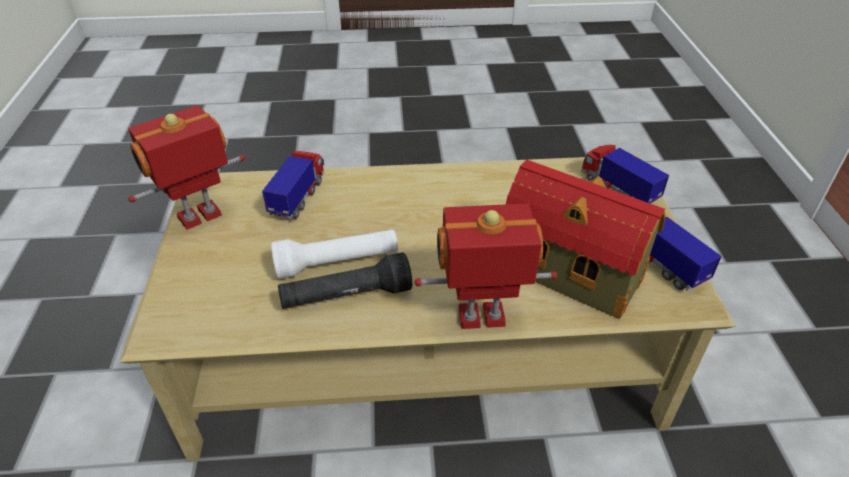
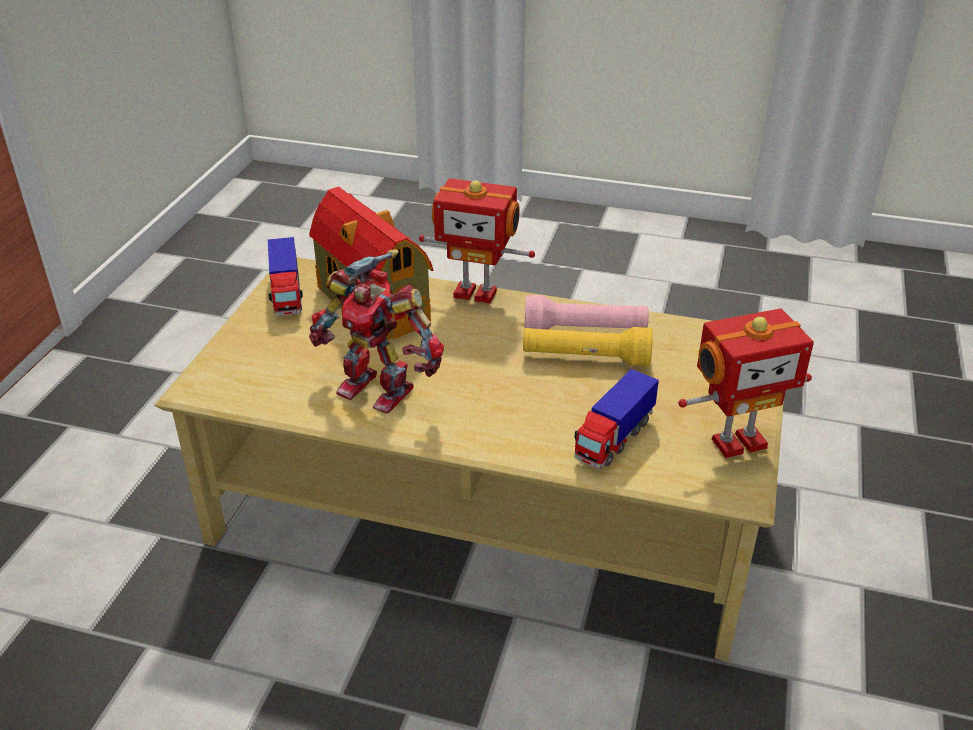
camera: 160 degrees left, 5 degrees down
white flashlight [271,229,398,279] -> yellow flashlight [523,327,653,366]
black flashlight [278,252,412,309] -> pink flashlight [525,295,649,329]
toy truck [581,145,669,203] -> none
none -> toy robot [309,249,444,413]

